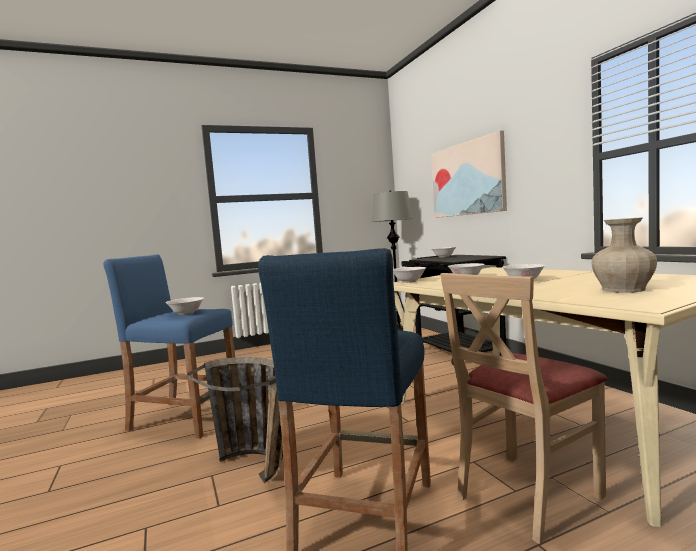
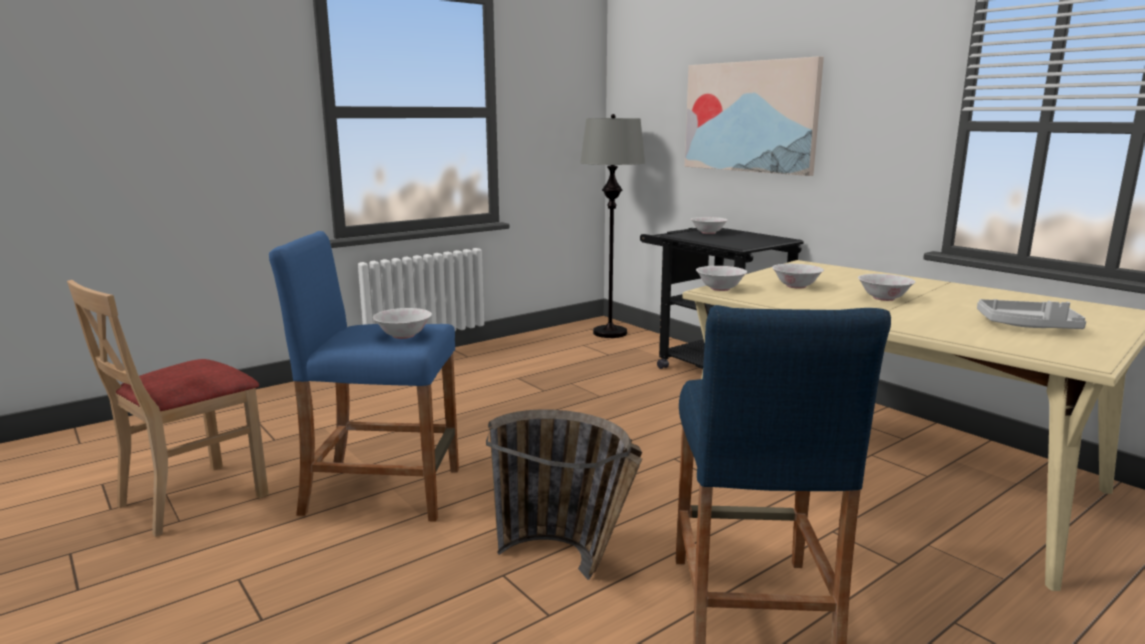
camera: 15 degrees left, 10 degrees up
beige chair [440,273,608,544] -> beige chair moved to [67,280,269,537]
beige vase [592,217,657,293] -> grey tray [977,299,1086,329]

